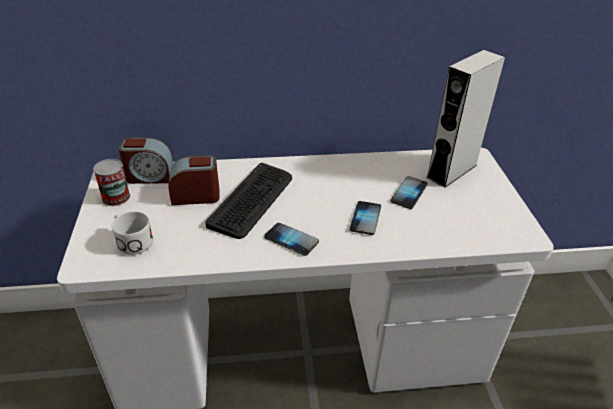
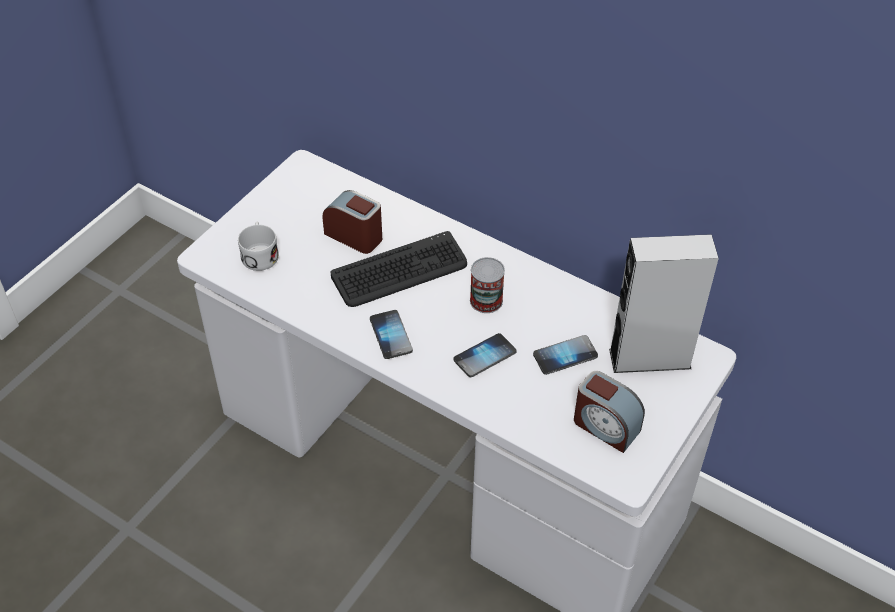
camera: 40 degrees right, 10 degrees up
can [93,159,130,206] -> can moved to [470,257,505,313]
alarm clock [118,137,173,184] -> alarm clock moved to [574,371,645,453]

